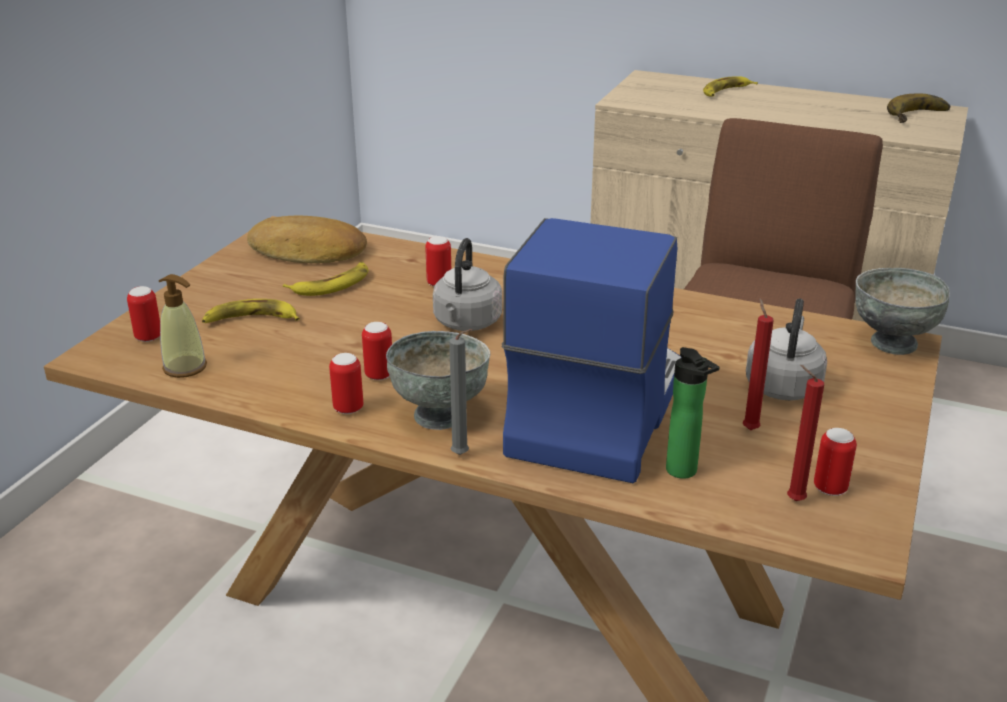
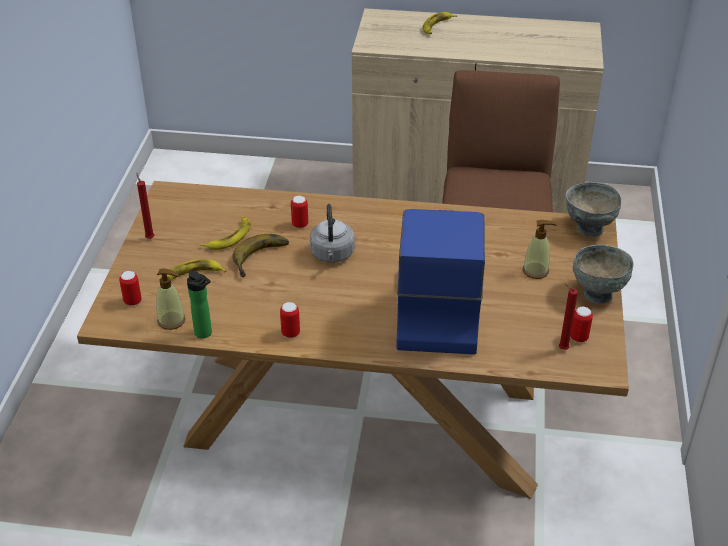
camera: 15 degrees left, 10 degrees up
bread [247,216,367,263] -> none
can [362,322,392,380] -> none
grey bowl [386,331,490,430] -> grey bowl moved to [573,245,634,304]
grey candle [449,329,472,455] -> none
bottle [666,347,720,479] -> bottle moved to [187,271,212,338]
red candle [743,298,774,430] -> red candle moved to [136,172,154,239]
grey kettle [746,298,827,401] -> soap dispenser [523,220,557,279]
banana [887,93,950,123] -> banana moved to [232,234,289,277]

